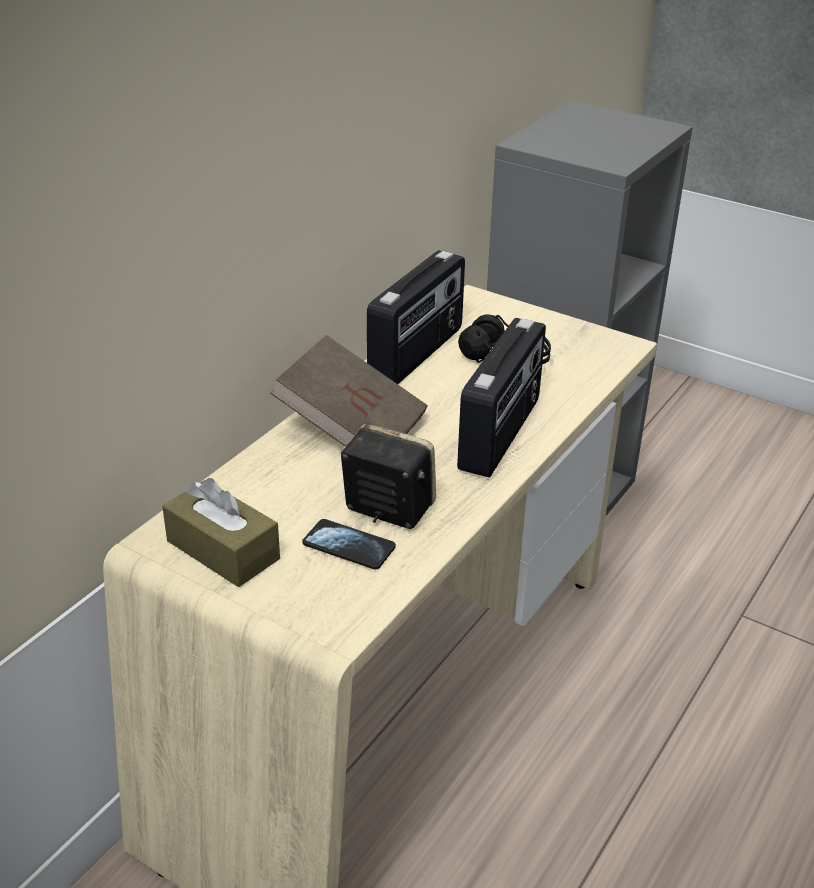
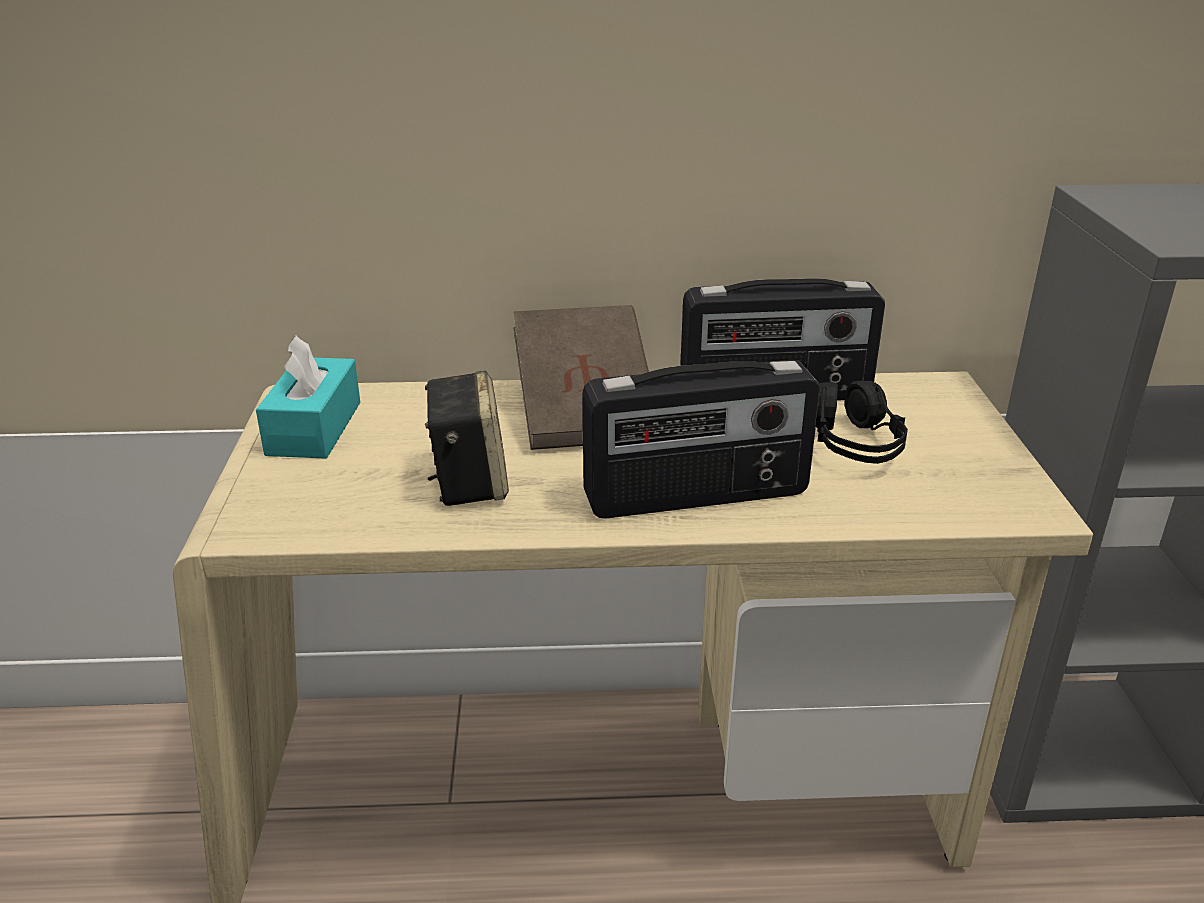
camera: 55 degrees right, 5 degrees down
brown tissue box [162,478,280,587] -> turquoise tissue box [256,335,360,459]
phone [302,519,396,570] -> none

